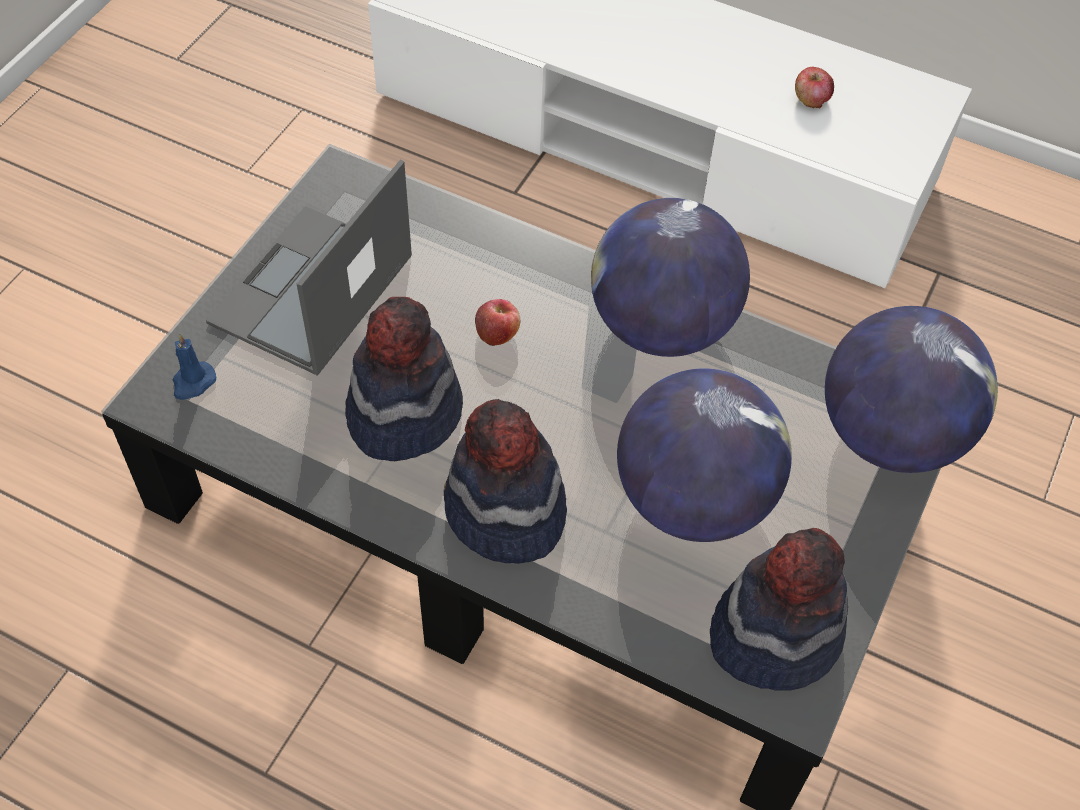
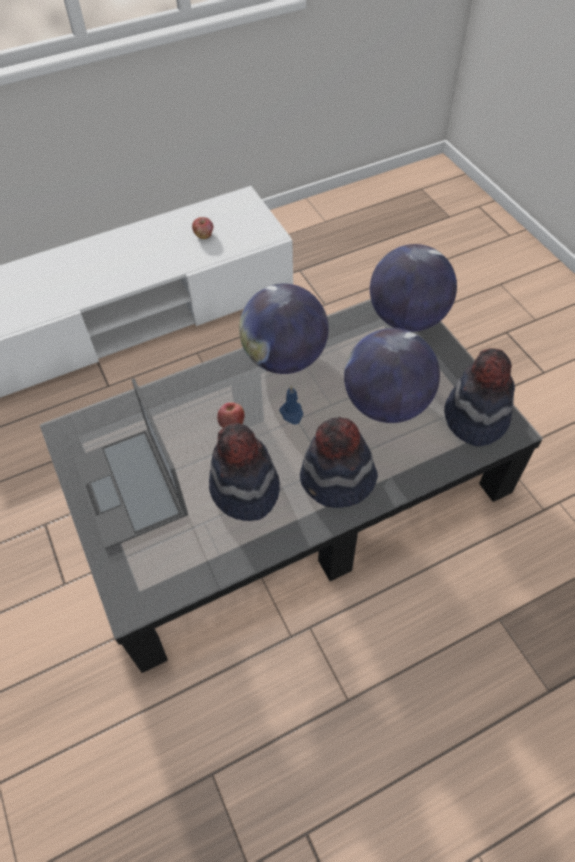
camera: 50 degrees left, 0 degrees up
blue candle [173,334,216,400] -> blue candle moved to [279,385,303,425]

